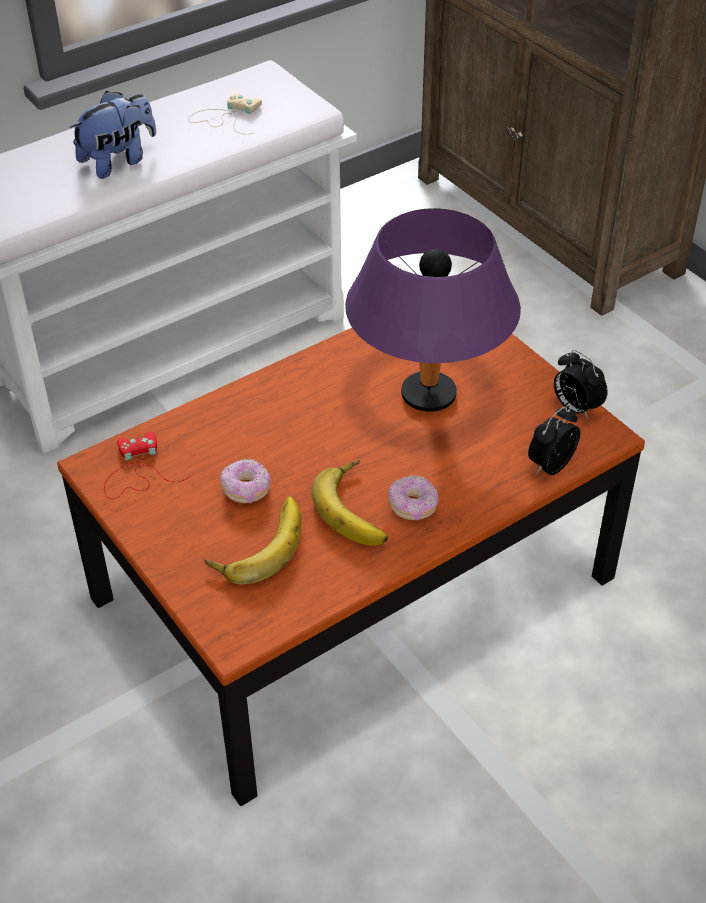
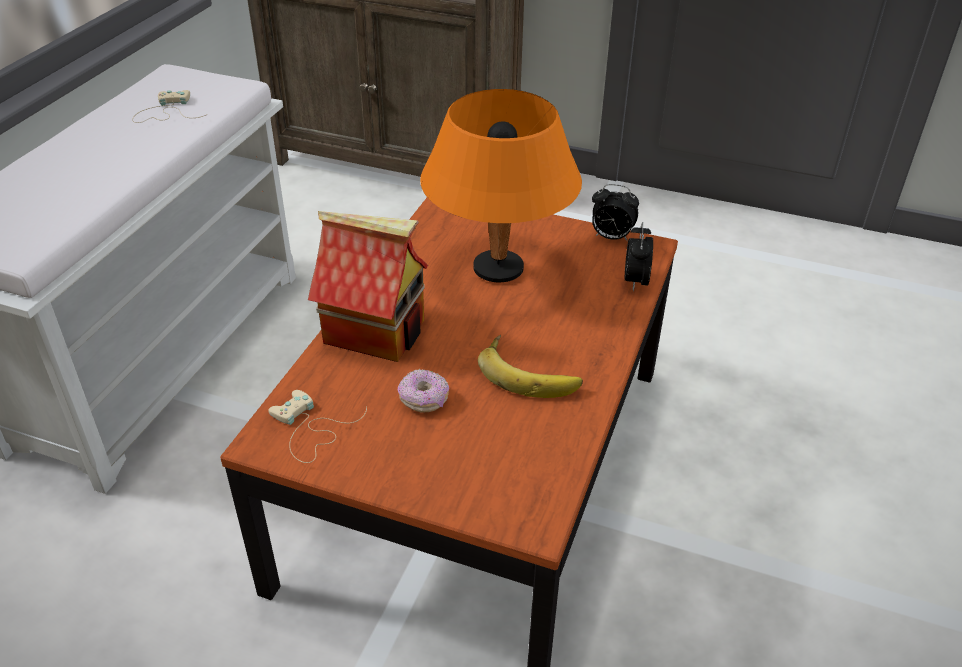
camera: 35 degrees left, 5 degrees down
plush toy [69,91,156,179] -> none
red game controller [104,432,194,499] -> beige game controller [268,390,367,463]
banana [205,496,301,585] -> none
purple table lamp [345,208,521,412] -> orange table lamp [420,89,582,282]
donut [388,475,439,521] -> none
none -> toy house [308,211,428,362]

